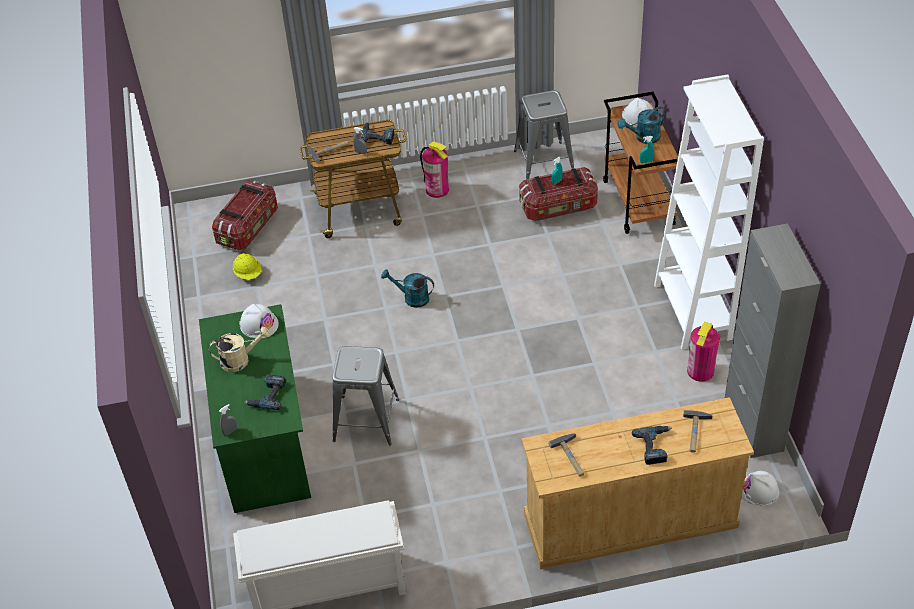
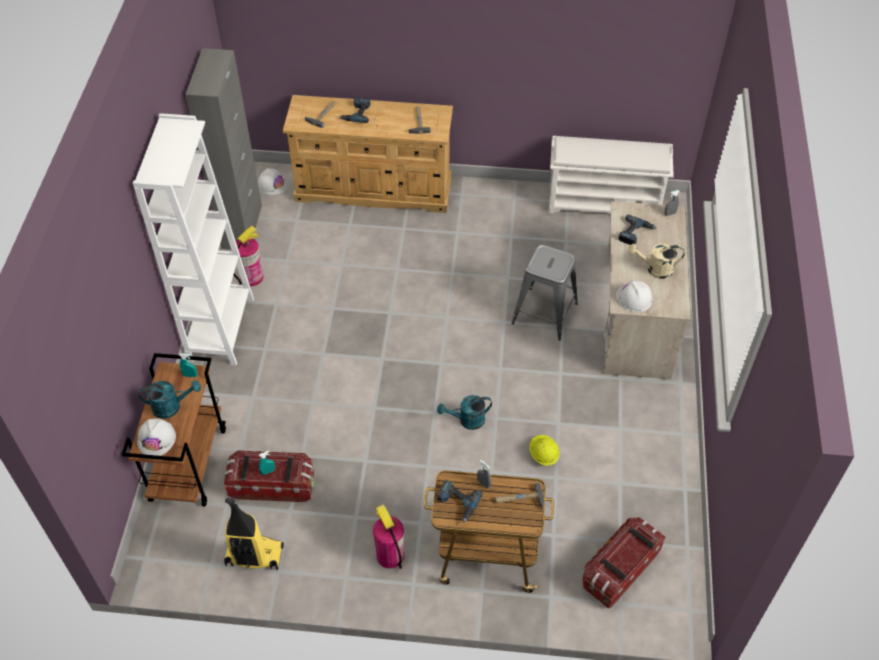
camera: 165 degrees left, 5 degrees up
green desk [199,304,311,513] -> beige desk [603,201,691,379]
yellow hard hat [233,253,261,280] -> yellow hard hat moved to [529,435,560,466]
turquoise watering can [381,269,434,308] -> turquoise watering can turned 135 degrees clockwise [437,395,492,430]
grey stool [514,90,574,179] -> vacuum cleaner [224,498,284,570]

